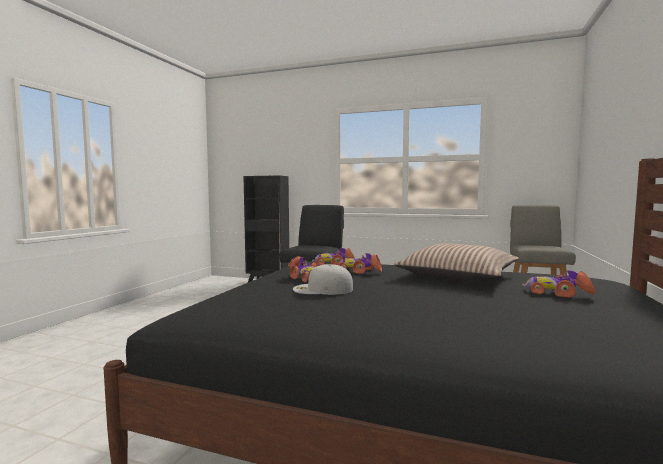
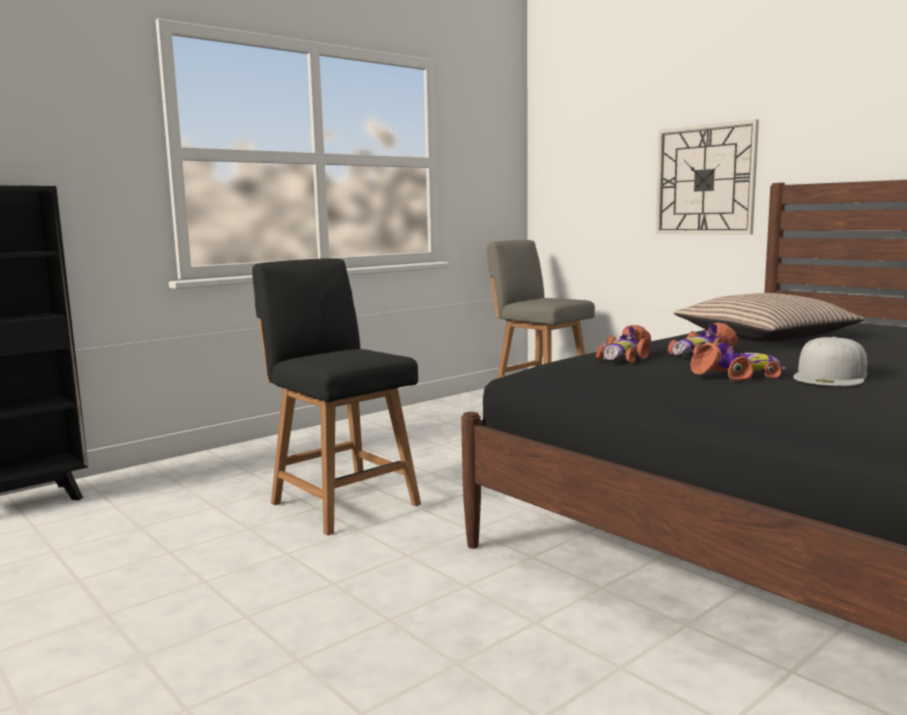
camera: 60 degrees left, 5 degrees up
toy car [522,271,595,297] -> none
none -> wall clock [656,119,759,235]

